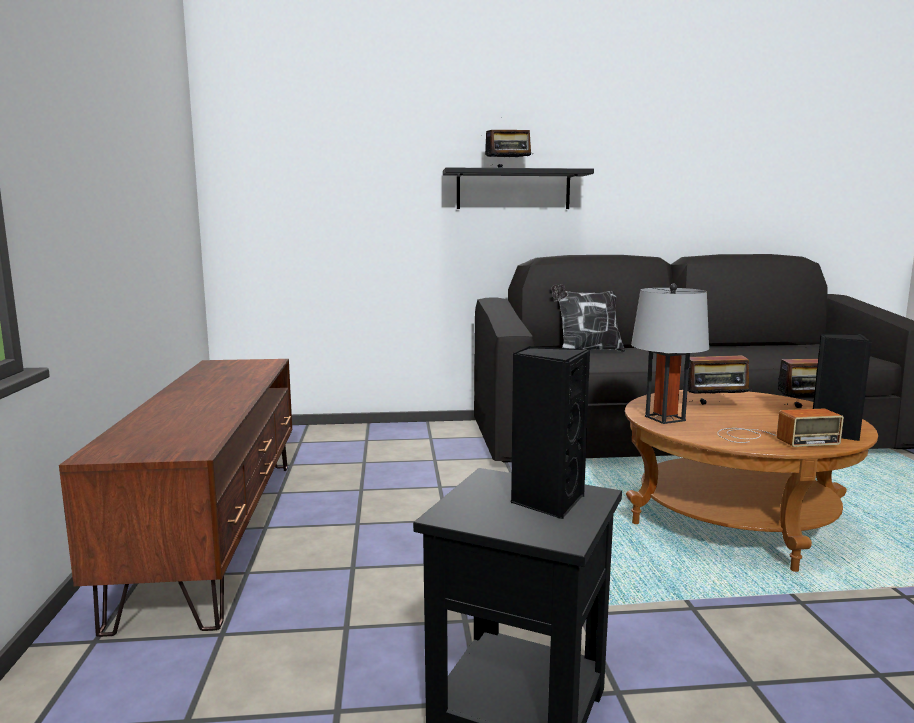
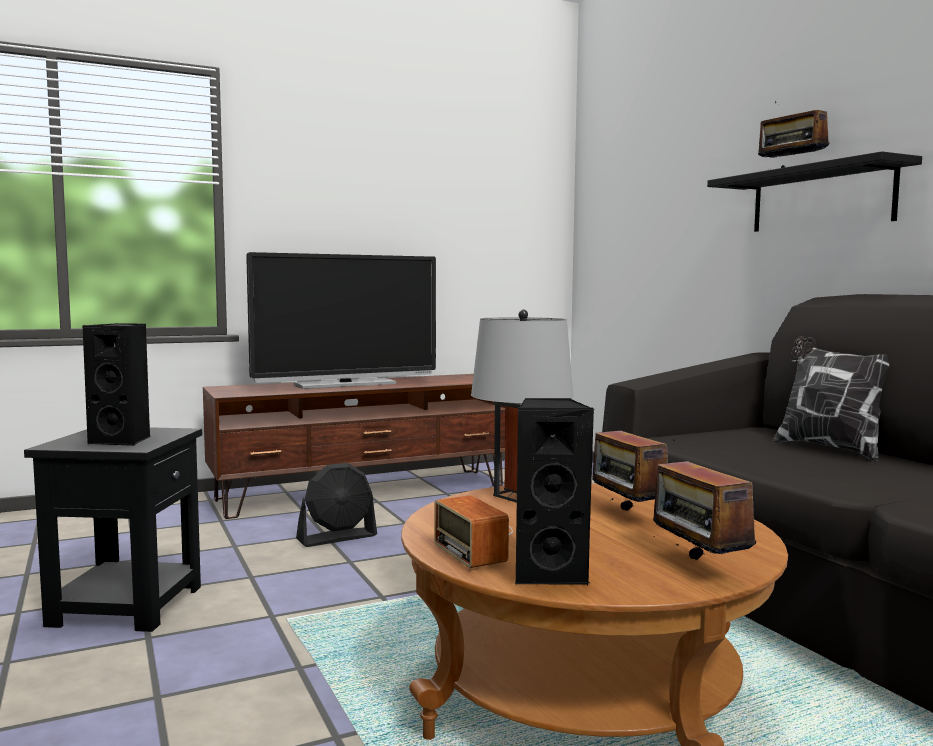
camera: 70 degrees right, 5 degrees down
none -> television [246,252,436,389]
none -> black fan [296,463,377,547]

